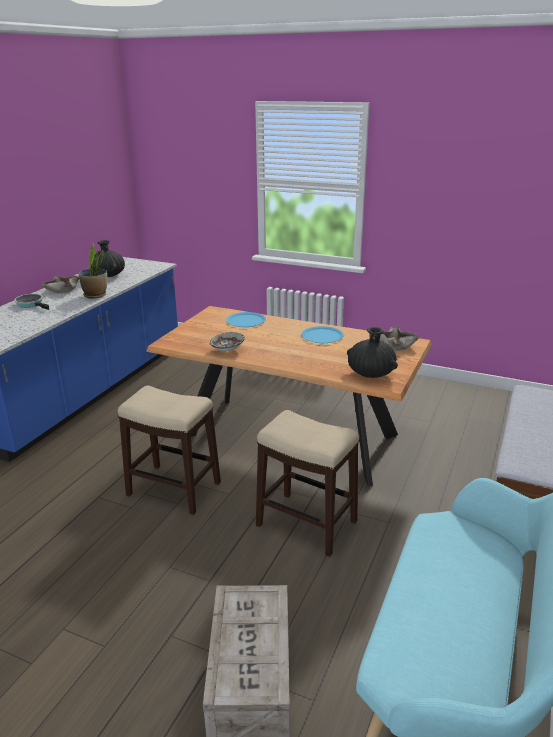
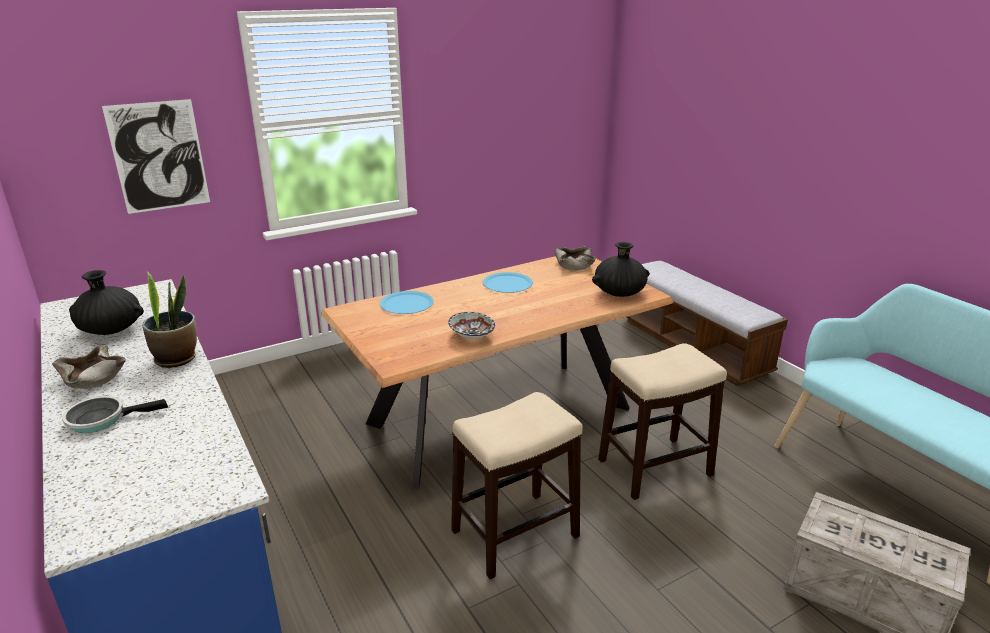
camera: 55 degrees left, 0 degrees up
none -> picture [102,99,210,214]

